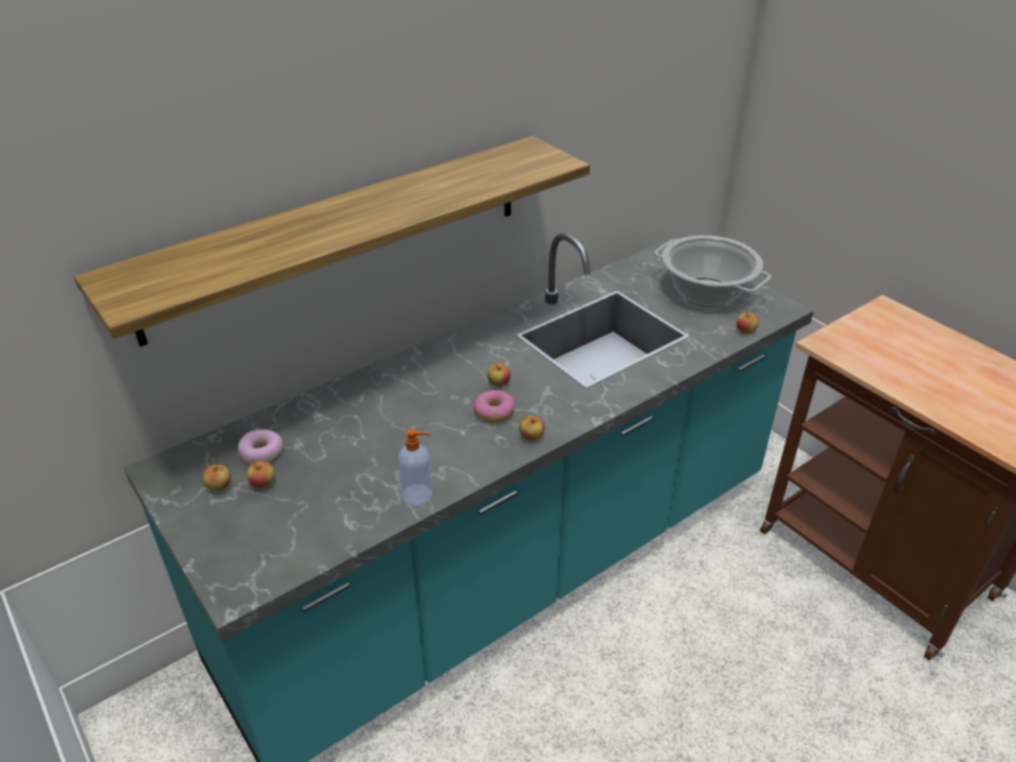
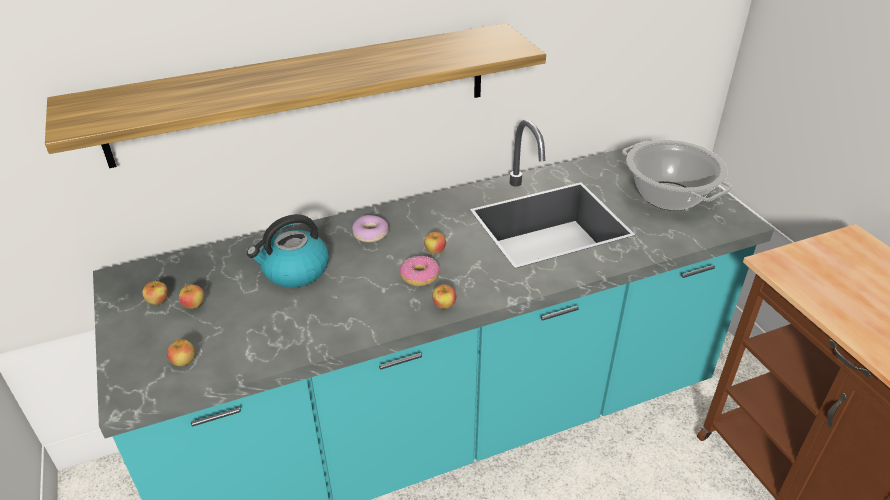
camera: 15 degrees right, 0 degrees up
donut [237,429,283,464] -> donut moved to [352,215,389,242]
soap dispenser [398,429,432,506] -> none
apple [736,310,759,334] -> apple moved to [167,338,195,366]
none -> kettle [247,214,329,287]

